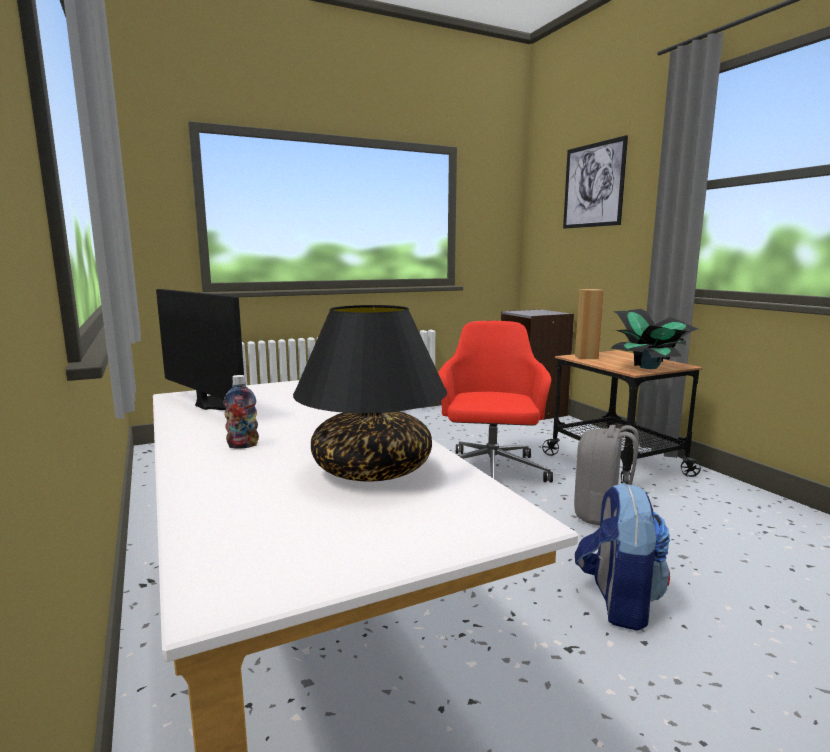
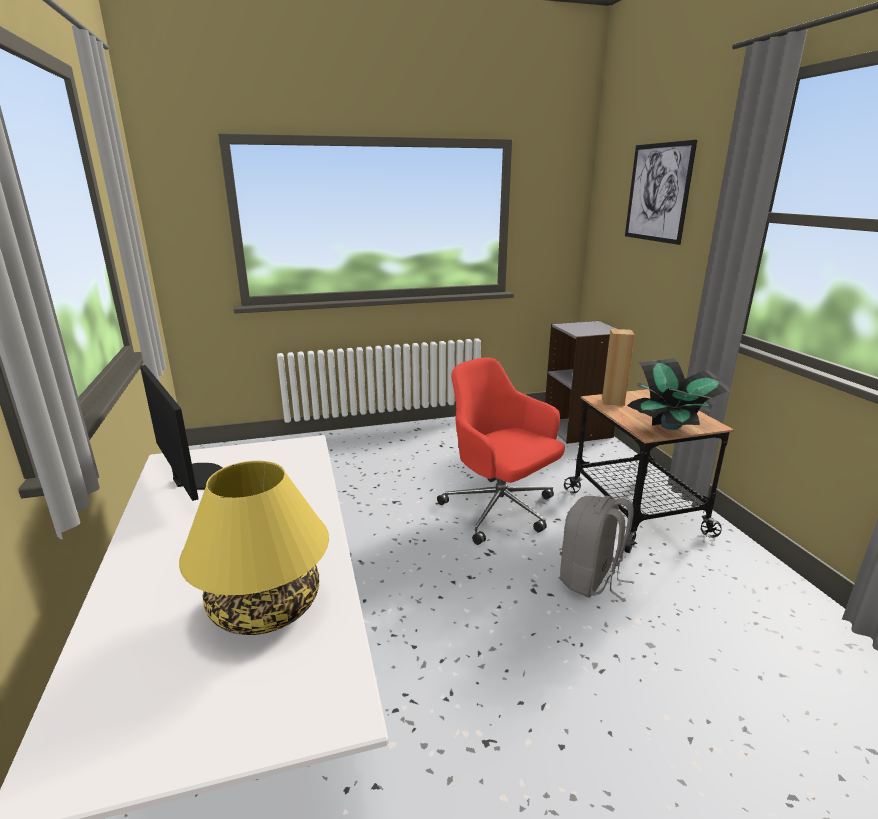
camera: 10 degrees right, 10 degrees up
bottle [224,375,259,449] -> none
black table lamp [293,305,447,481] -> yellow table lamp [179,461,329,635]
red office chair [438,321,553,483] -> red office chair turned 60 degrees counterclockwise [437,358,565,545]
backpack [575,482,670,631] -> none

